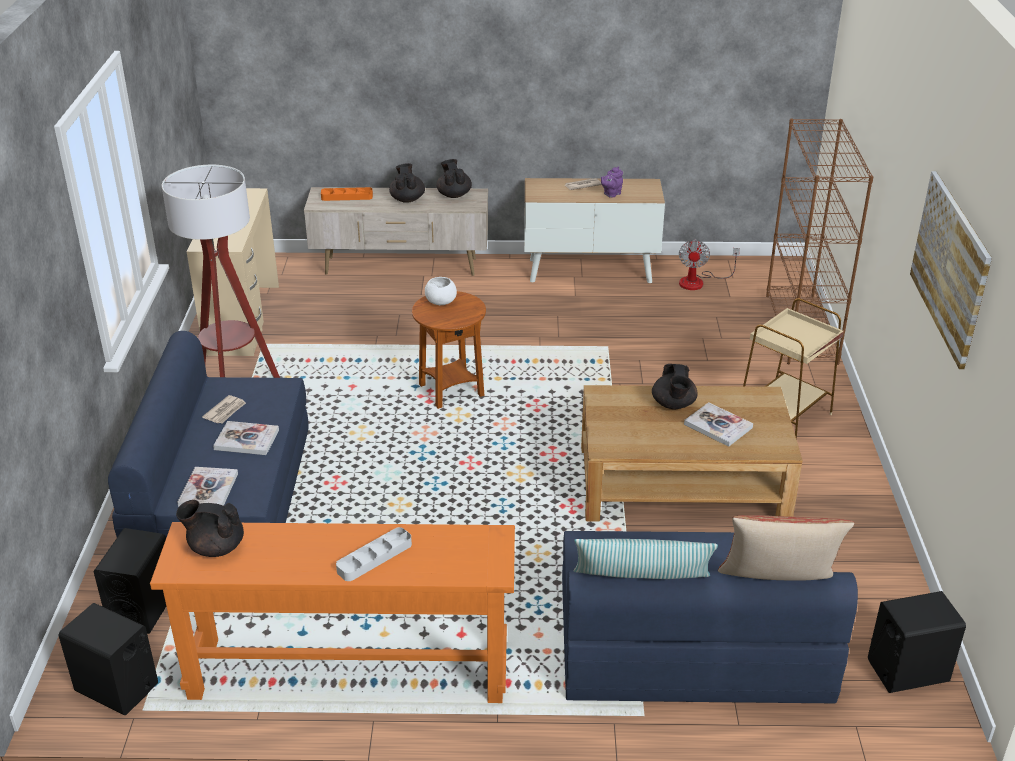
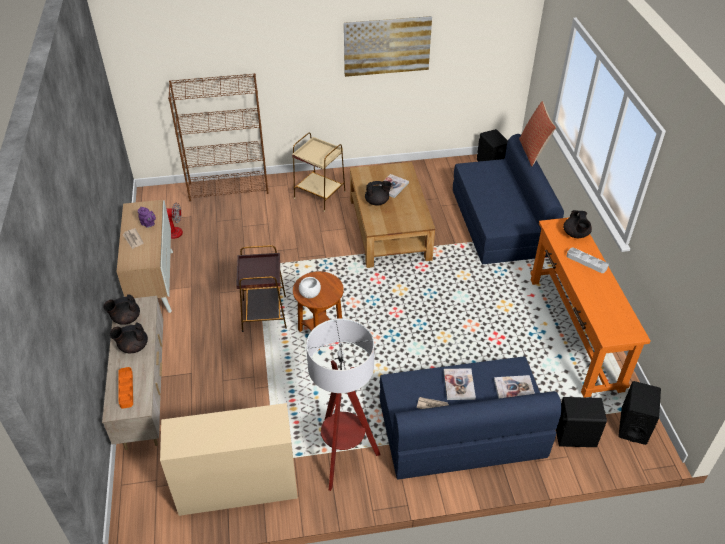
camera: 100 degrees left, 10 degrees up
black teapot [176,500,244,557] -> black teapot moved to [563,210,592,238]
pillow [574,539,718,579] -> none
none -> brown side table [236,245,287,332]

